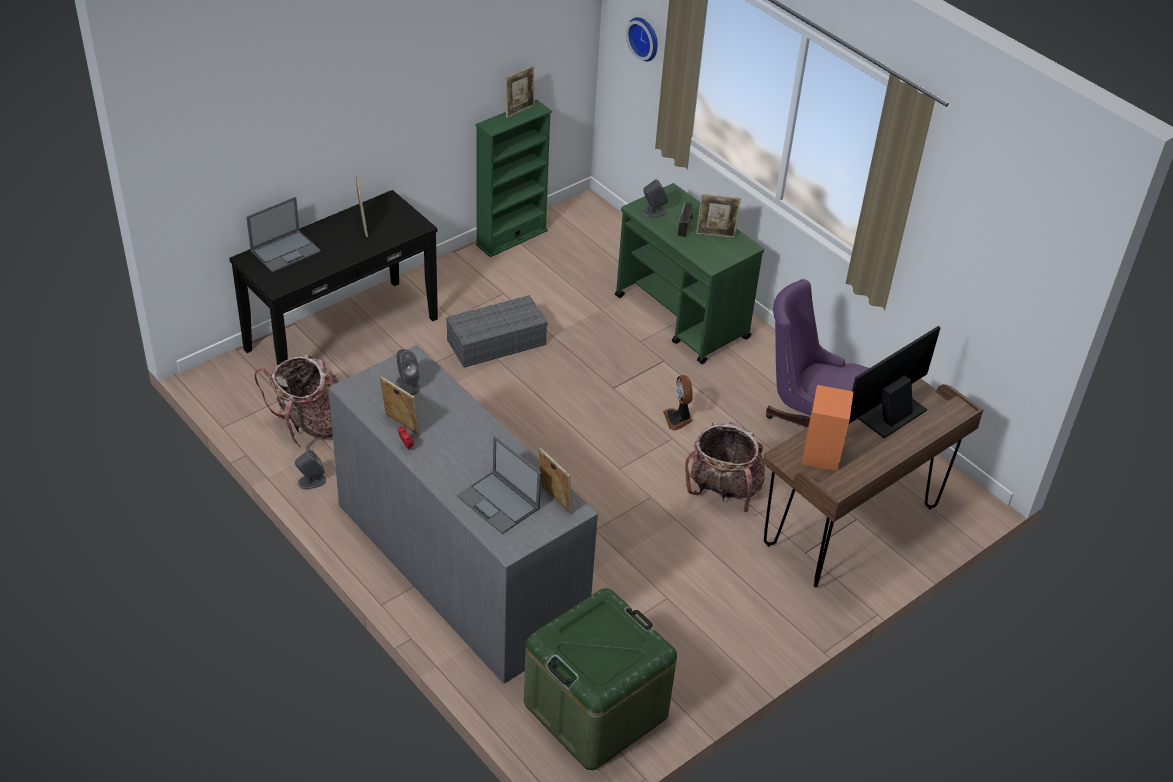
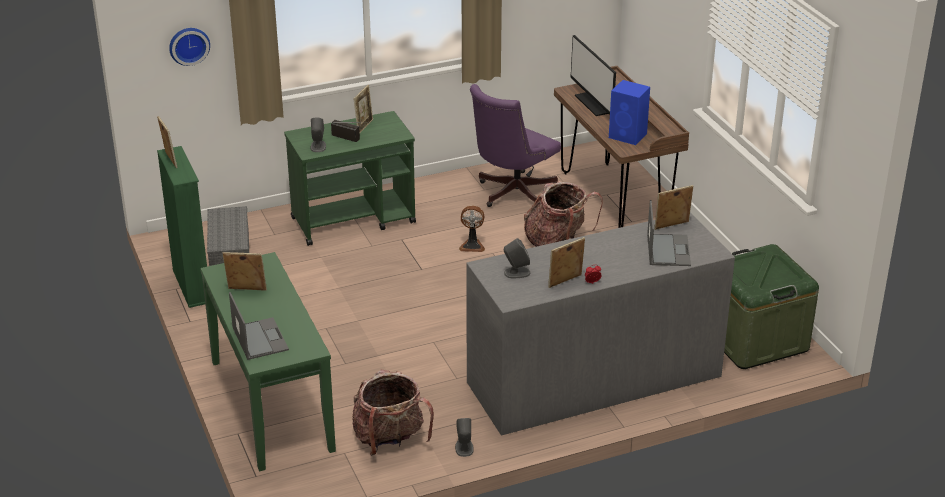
camera: 70 degrees left, 10 degrees down
black console table [229,190,438,366] -> green console table [200,252,336,471]
grey storage box [446,295,548,368] -> grey storage box moved to [207,206,249,266]
laptop [457,436,541,534] -> laptop turned 60 degrees counterclockwise [647,200,691,266]
orange speaker [802,385,853,471] -> blue speaker [609,80,650,145]

